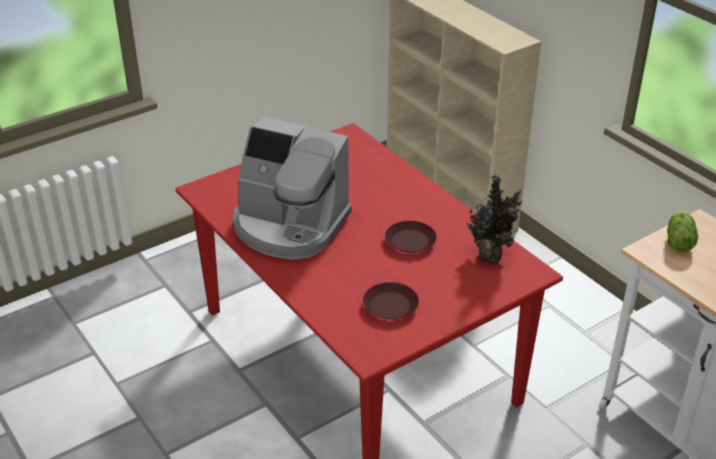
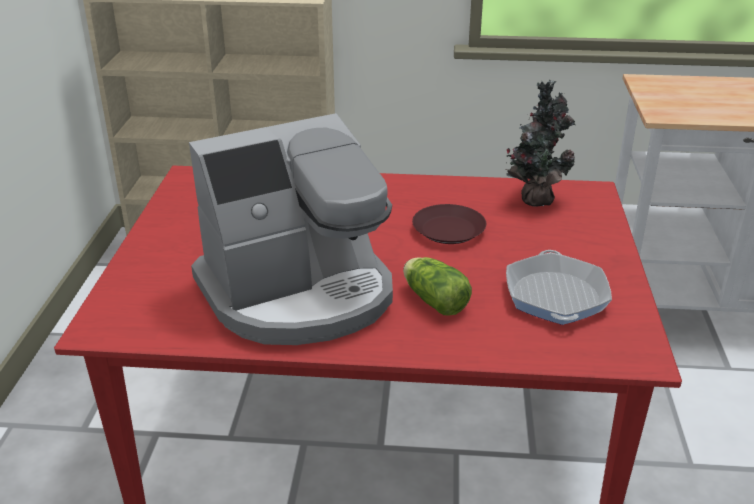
camera: 50 degrees left, 5 degrees down
brown plate [363,282,419,319] -> frying pan [506,250,612,325]
lettuce [667,211,698,252] -> lettuce moved to [403,257,472,315]

